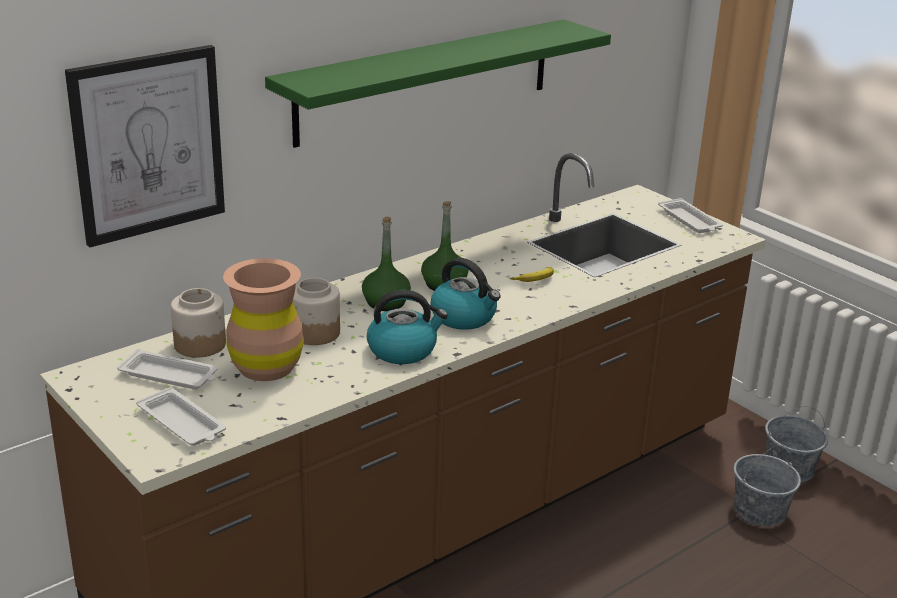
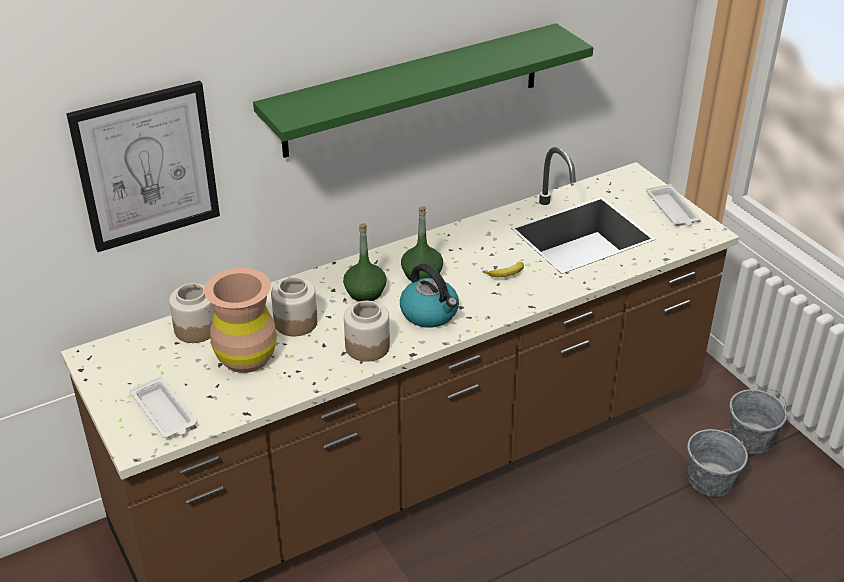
camera: 10 degrees right, 10 degrees up
white tray [117,349,218,389] -> none
kettle [367,290,448,364] -> jar [344,301,390,362]

